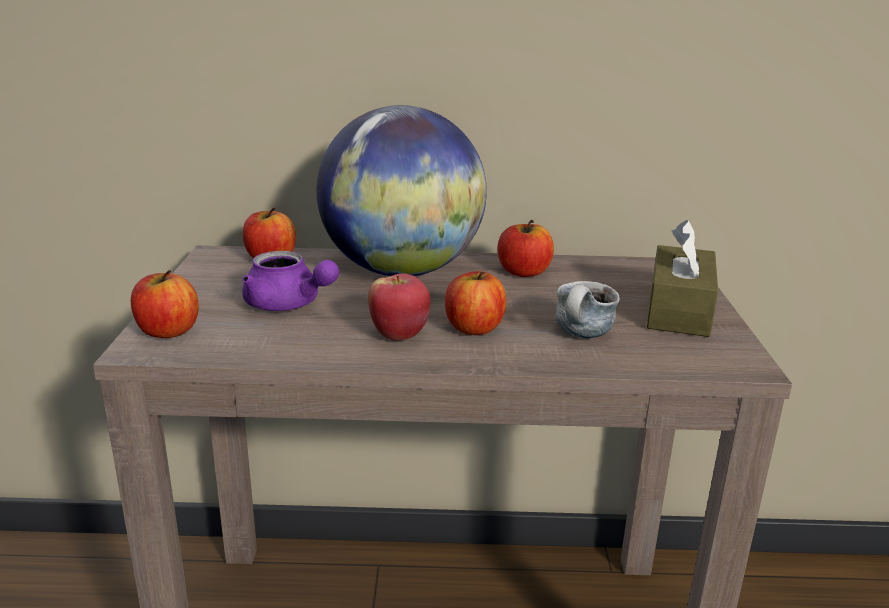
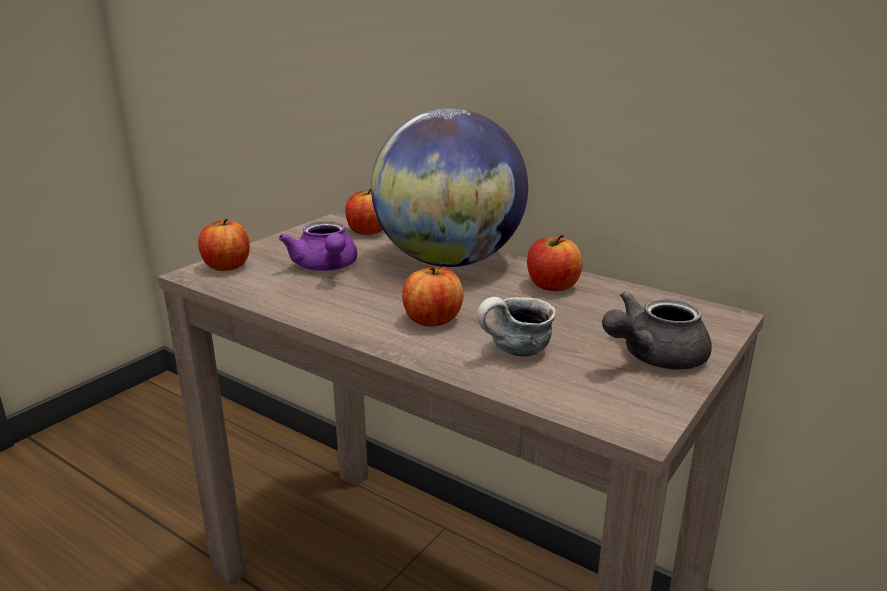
camera: 35 degrees right, 0 degrees up
apple [368,273,430,341] -> none
brown tissue box [647,220,718,337] -> grey teapot [602,291,712,370]

